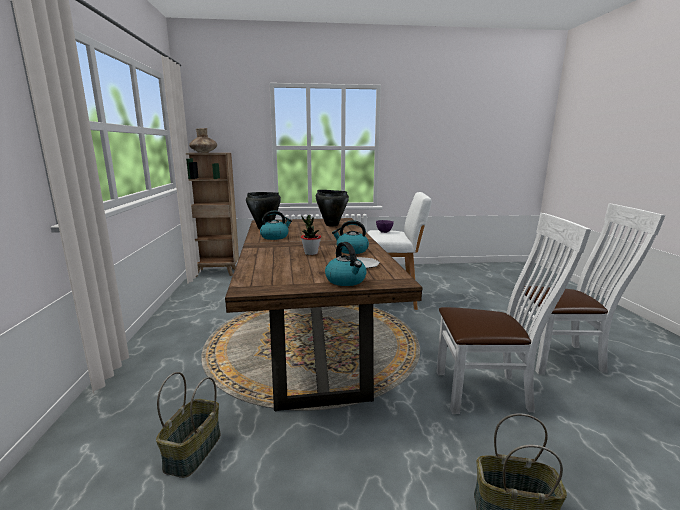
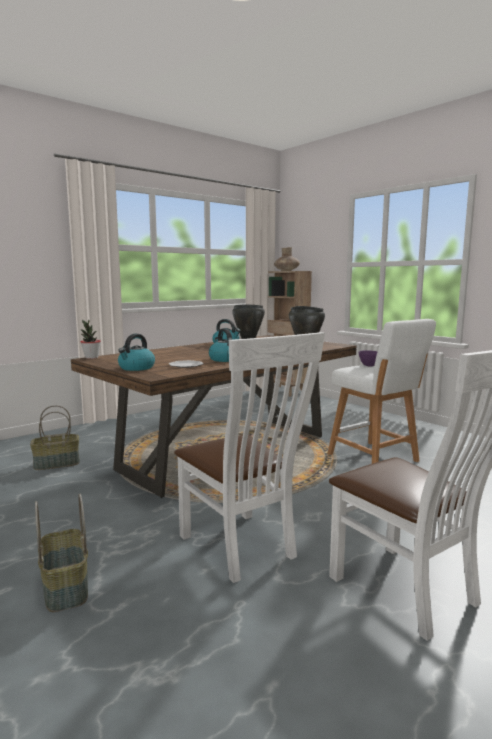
camera: 55 degrees right, 5 degrees down
potted plant [301,215,321,255] -> potted plant moved to [80,319,101,359]

